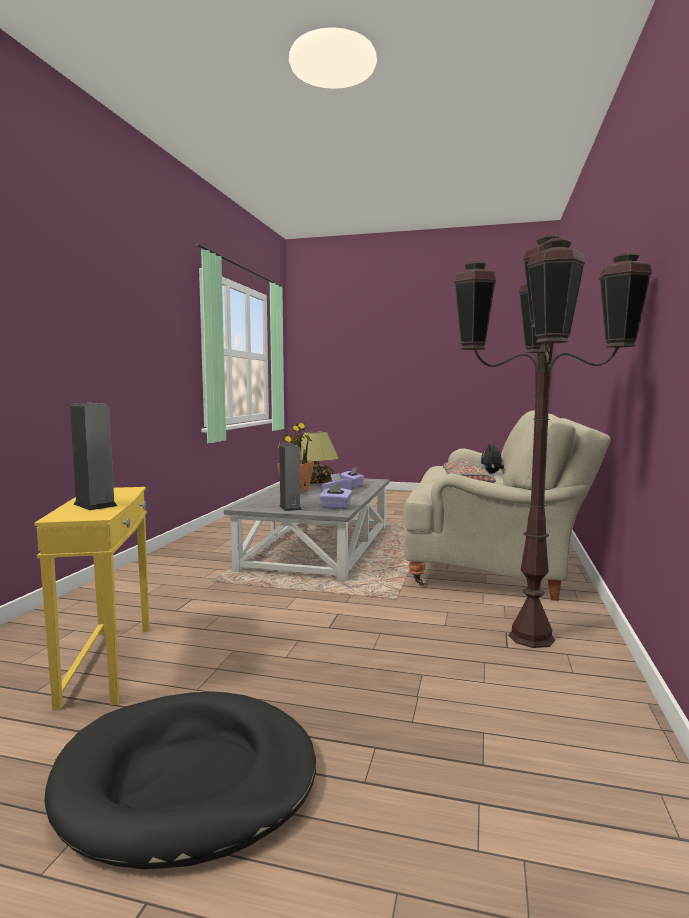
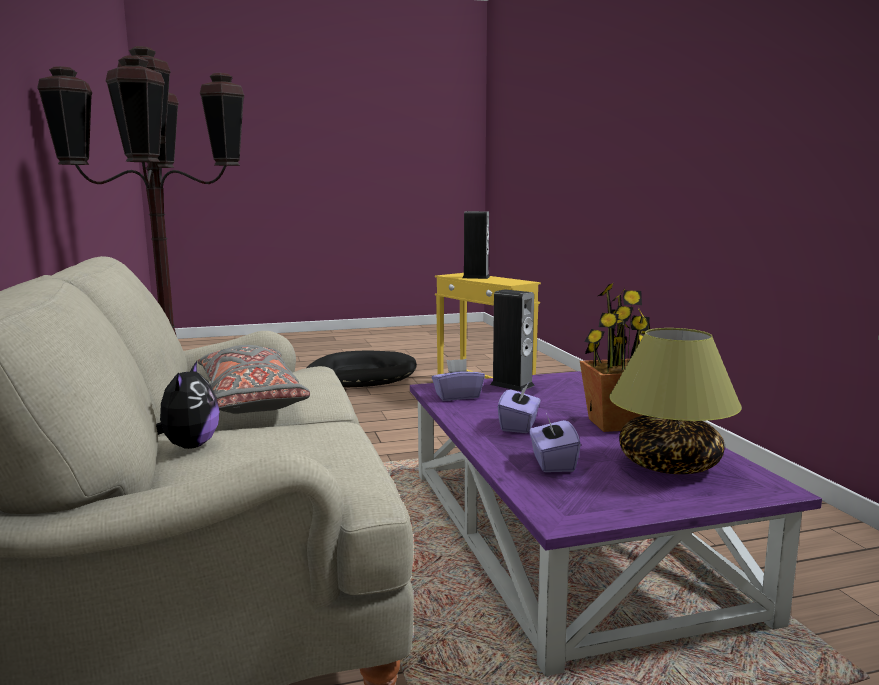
camera: 150 degrees right, 5 degrees up
grey coffee table [224,479,389,581] -> purple coffee table [410,371,822,676]

